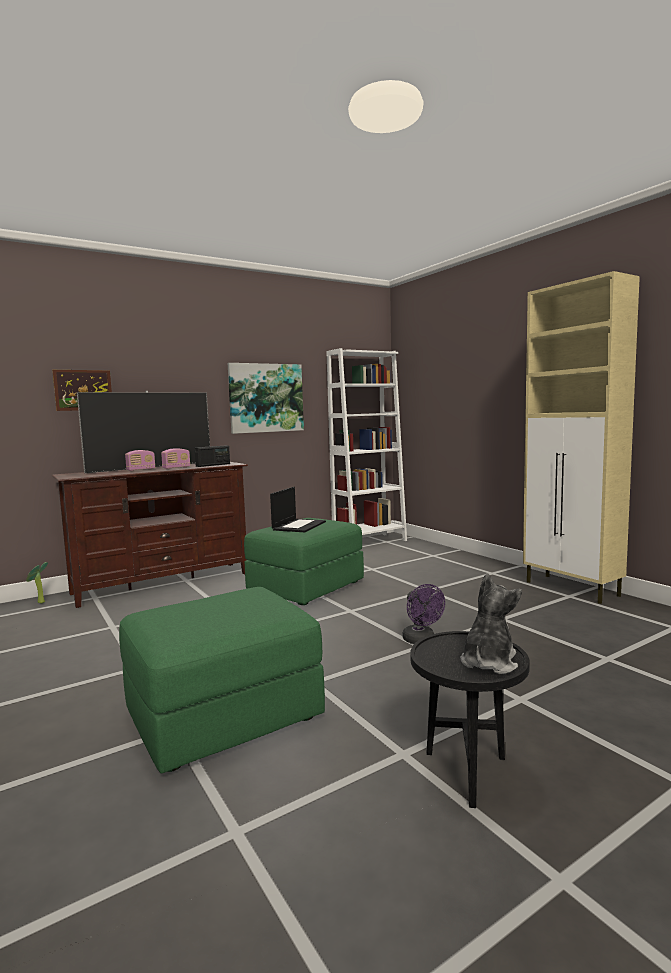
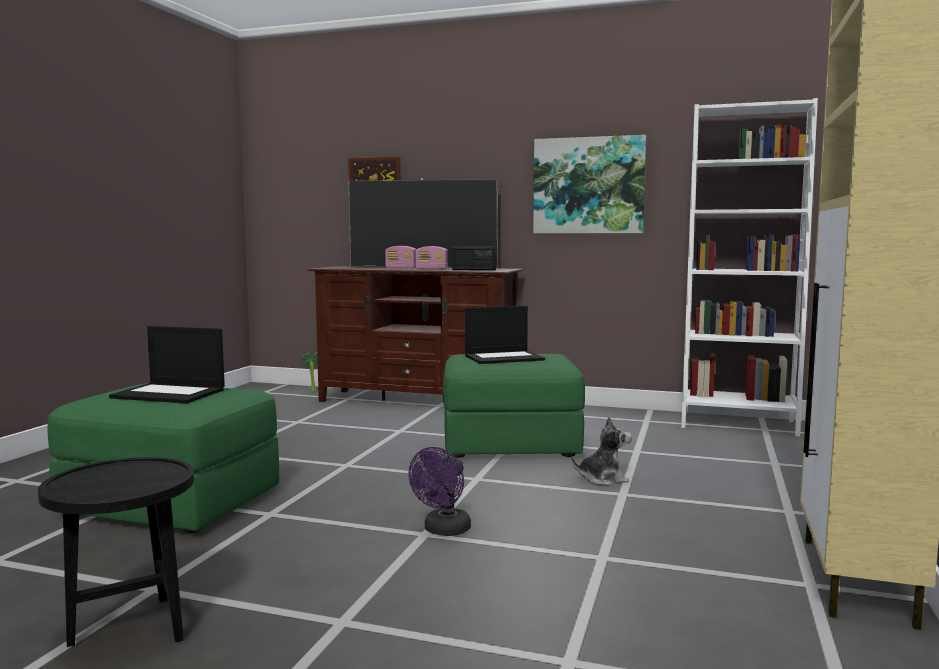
camera: 50 degrees right, 0 degrees up
plush toy [460,573,522,674] -> plush toy moved to [572,417,632,486]
none -> laptop [109,326,225,403]

